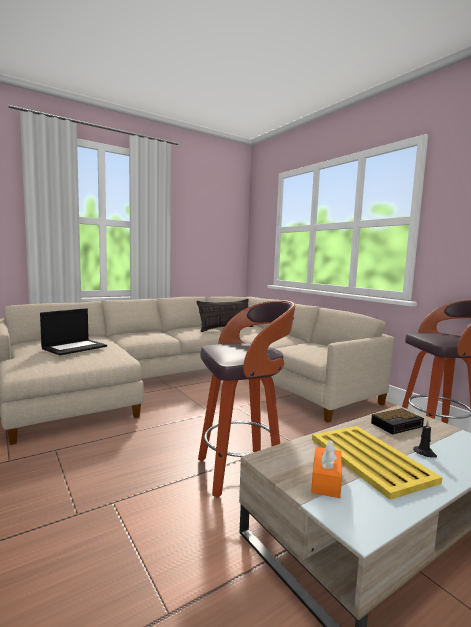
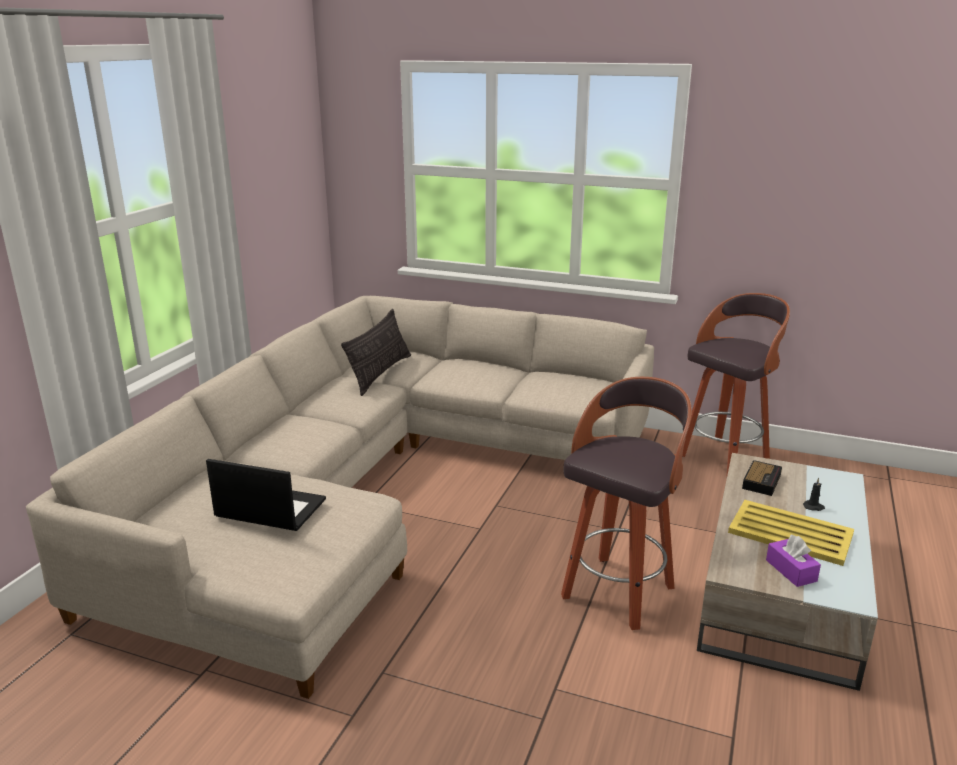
camera: 35 degrees left, 15 degrees up
laptop [40,308,107,355] -> laptop turned 75 degrees counterclockwise [206,459,326,531]
orange tissue box [311,440,342,498] -> purple tissue box [766,535,821,587]

